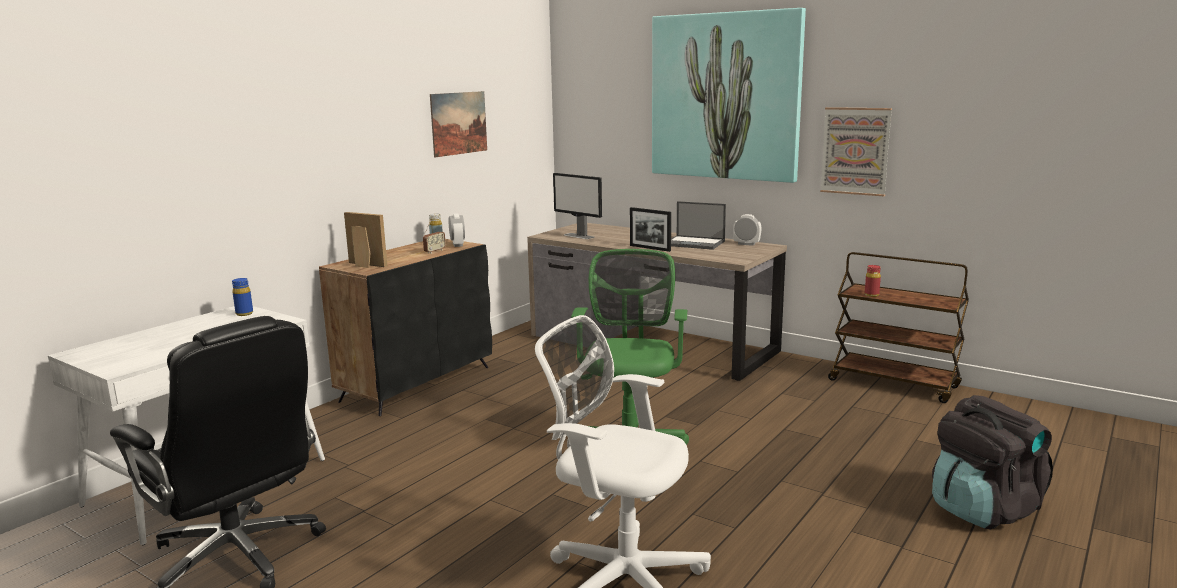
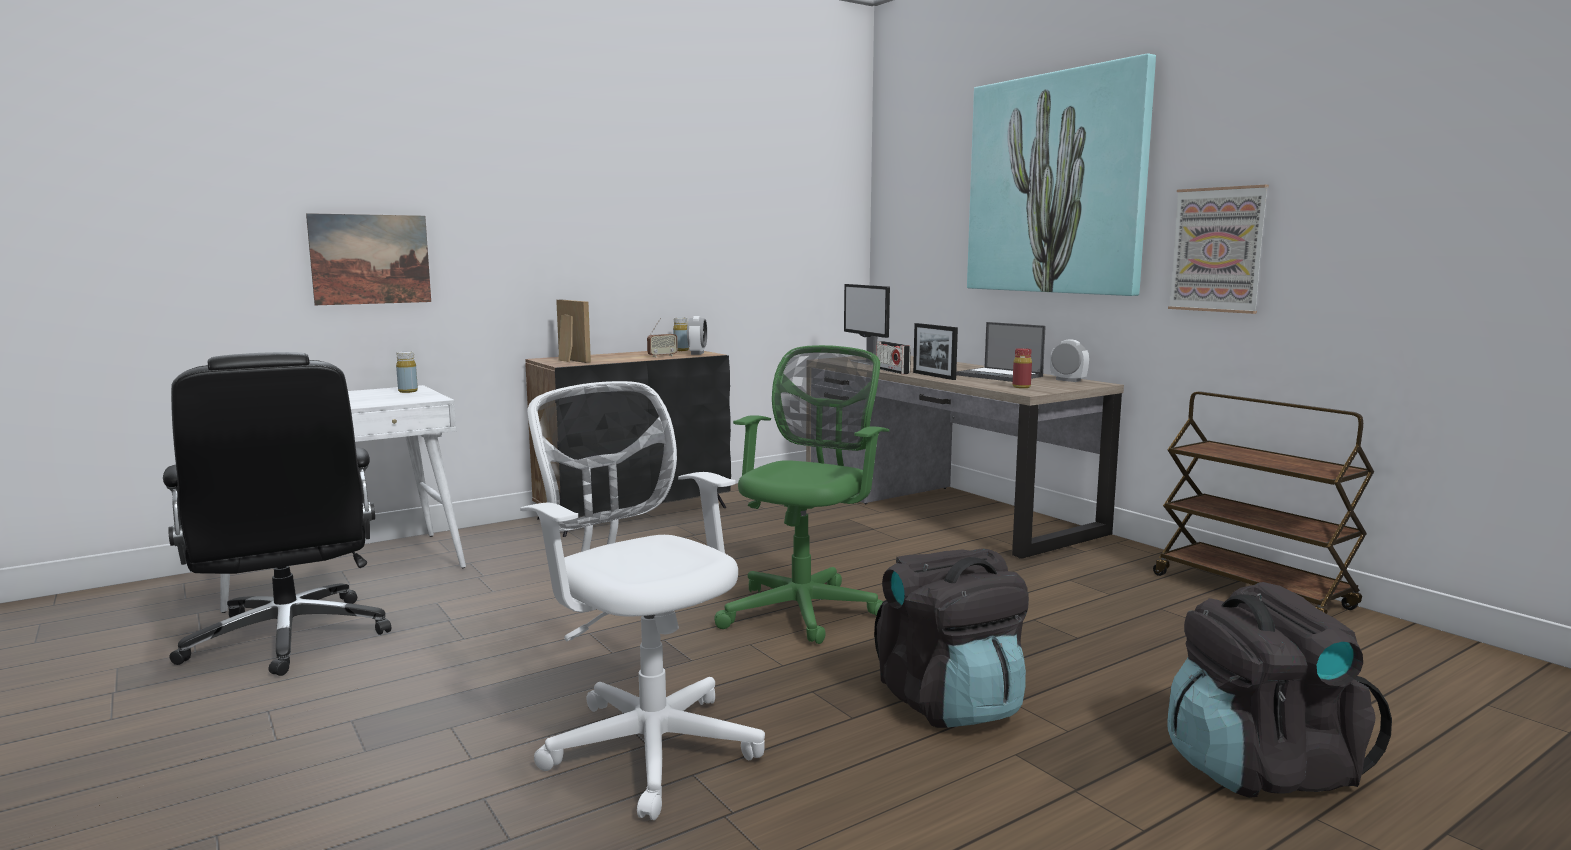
camera: 20 degrees right, 5 degrees down
blue bottle [232,278,253,316] -> yellow bottle [396,352,418,393]
picture [430,91,487,157] -> picture moved to [306,213,431,305]
red bottle [865,265,881,297] -> red bottle moved to [1013,348,1032,388]
none -> black backpack [874,548,1029,728]
none -> radio [876,341,911,374]

